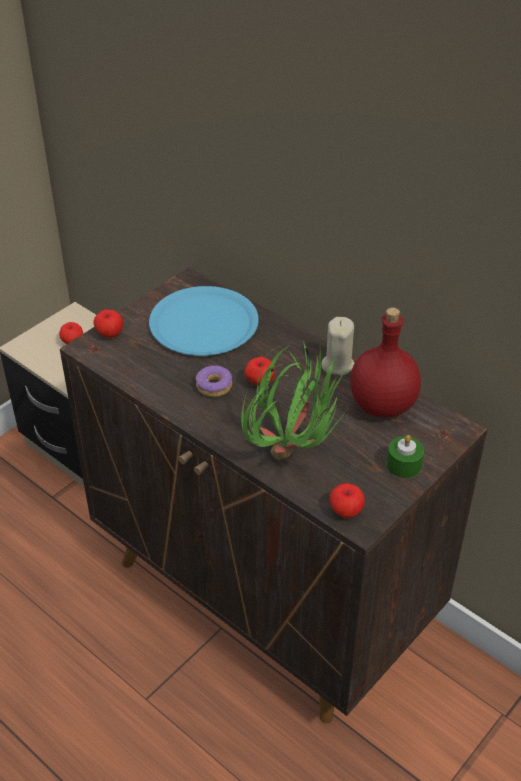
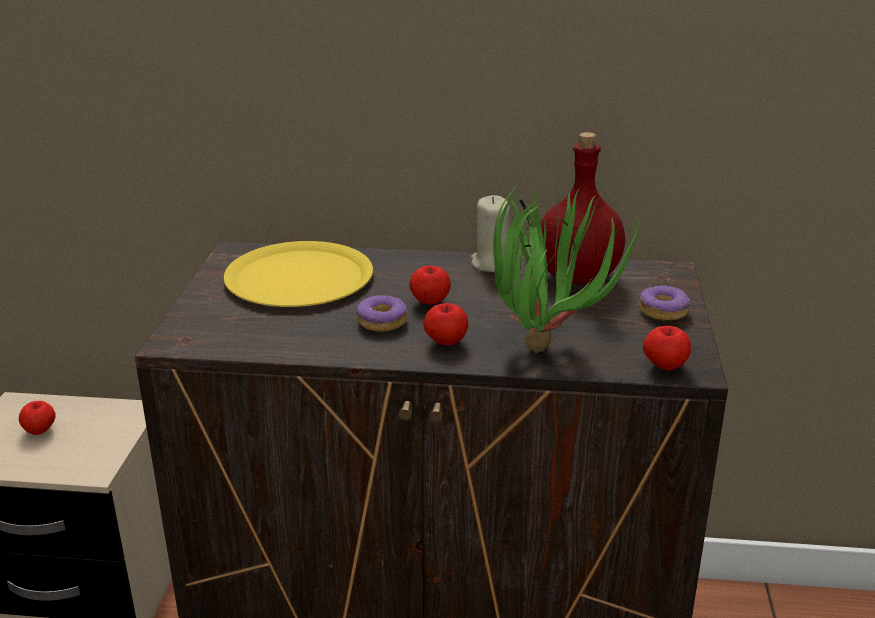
camera: 35 degrees left, 15 degrees down
apple [93,310,123,338] -> apple moved to [423,303,468,346]
blue plate [149,286,259,356] -> yellow plate [223,241,373,307]
green candle [387,435,424,478] -> donut [639,285,690,320]

